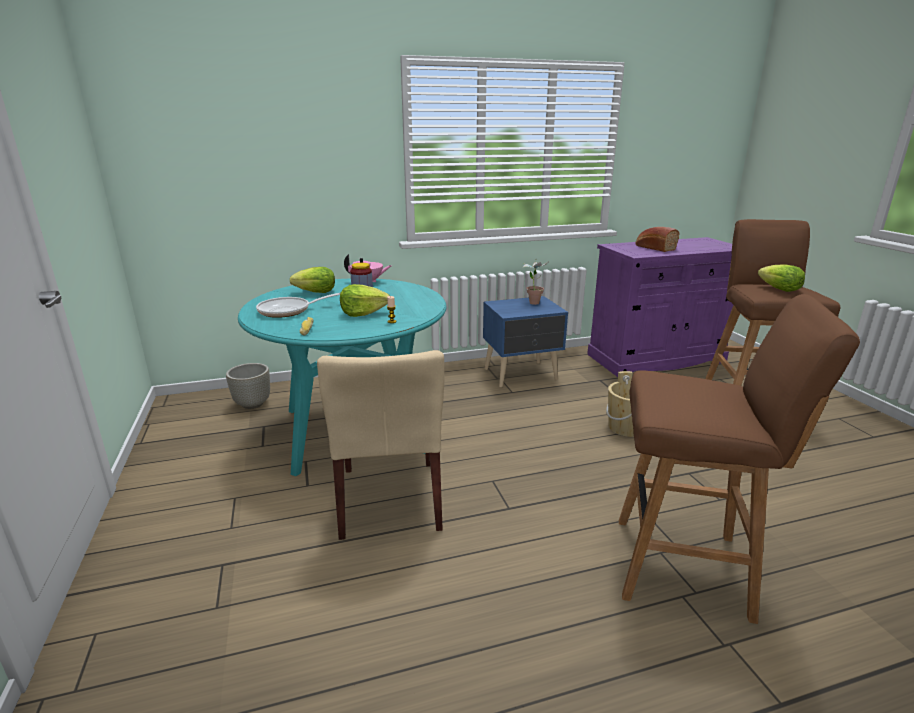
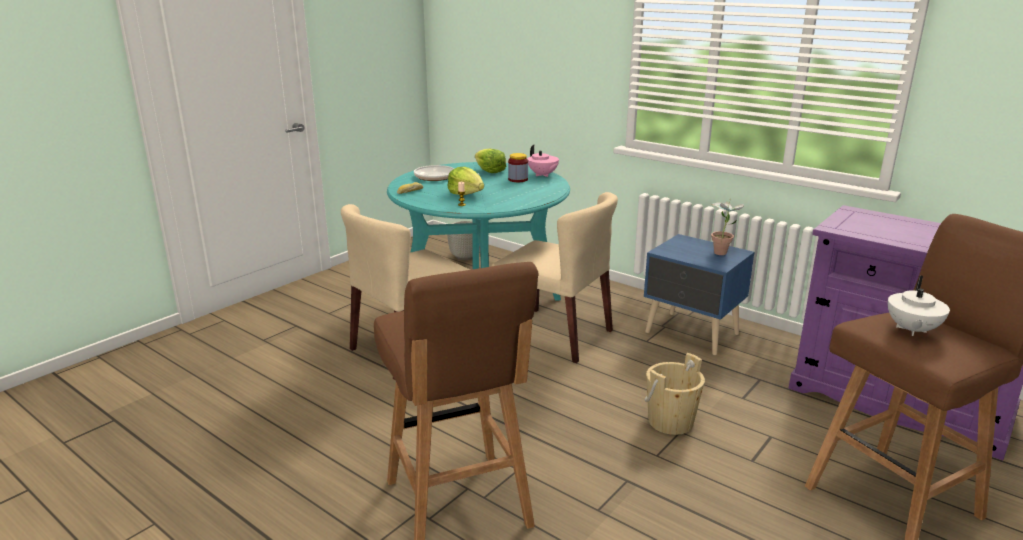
camera: 55 degrees right, 0 degrees up
bread [635,227,679,252] -> none
lettuce [758,264,805,292] -> white teapot [888,275,950,336]
none -> beige chair [492,192,618,363]

